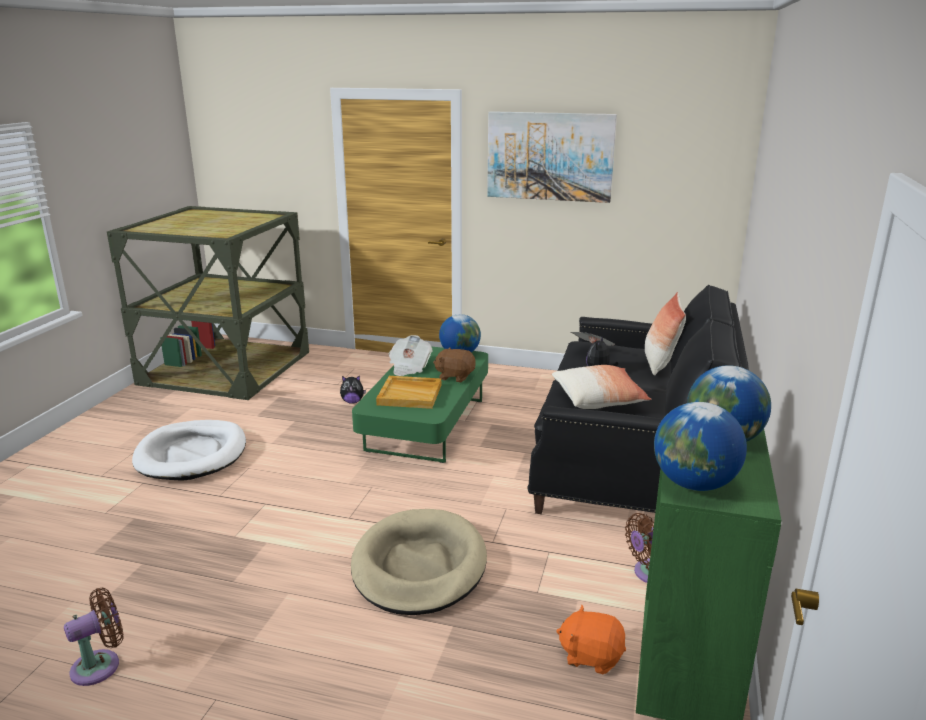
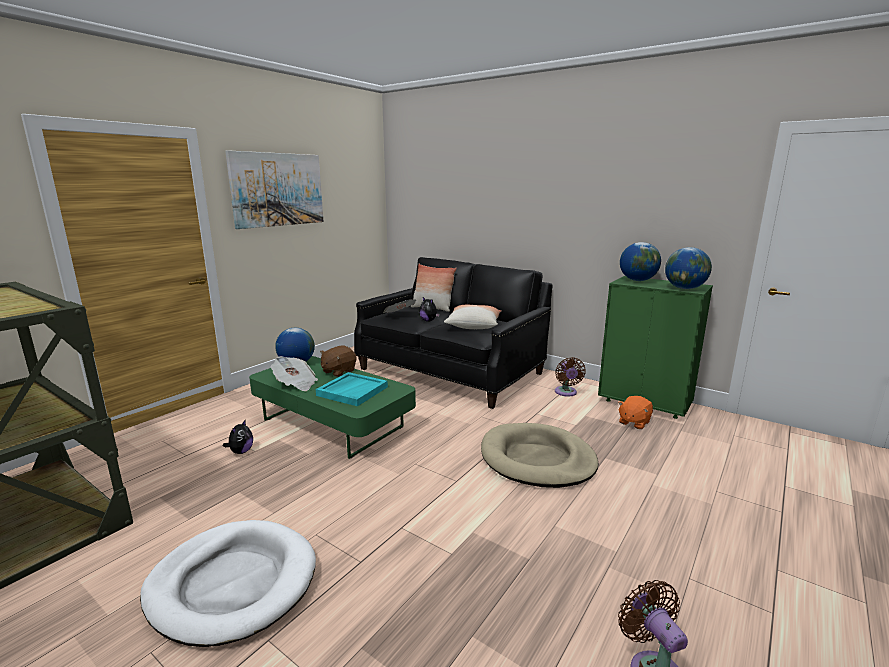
camera: 70 degrees left, 5 degrees down
beige tray [376,376,441,409] -> turquoise tray [316,372,388,406]

